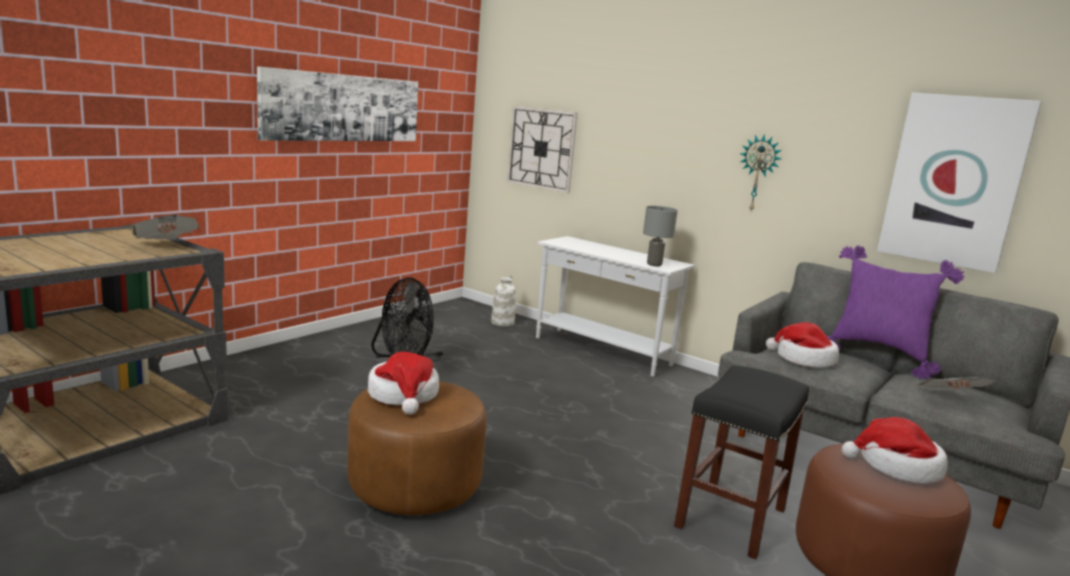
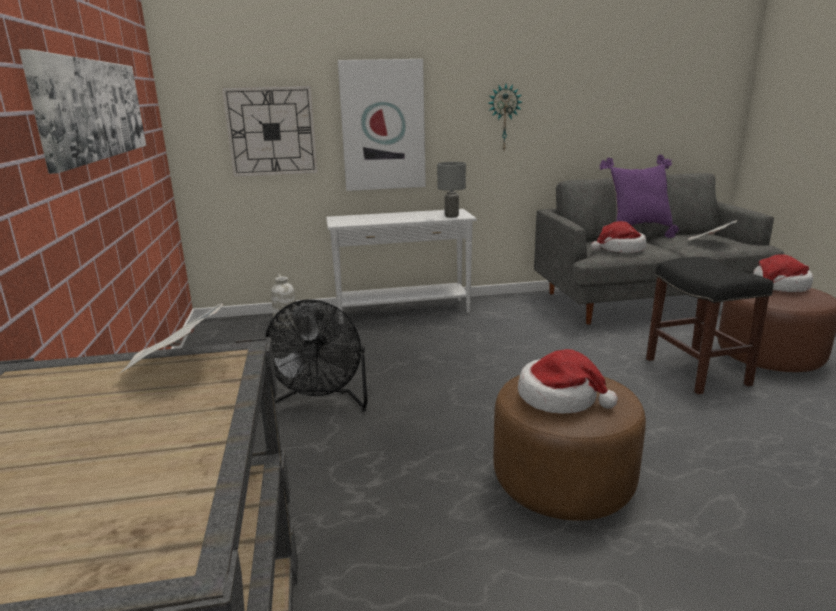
camera: 45 degrees left, 5 degrees up
picture [877,93,1042,273] -> picture moved to [338,59,426,191]

